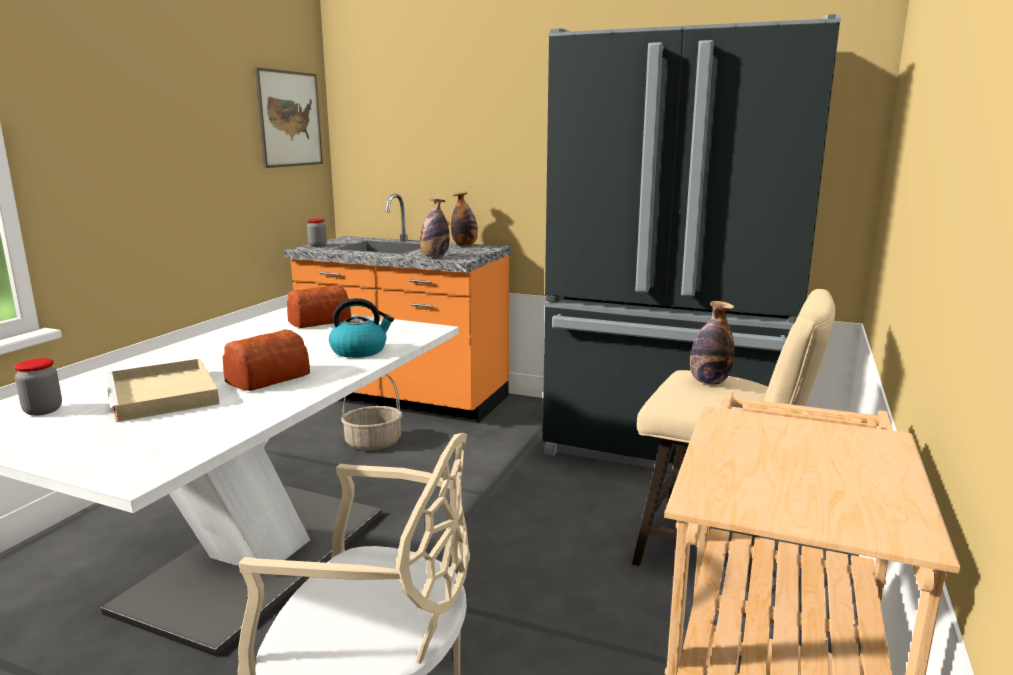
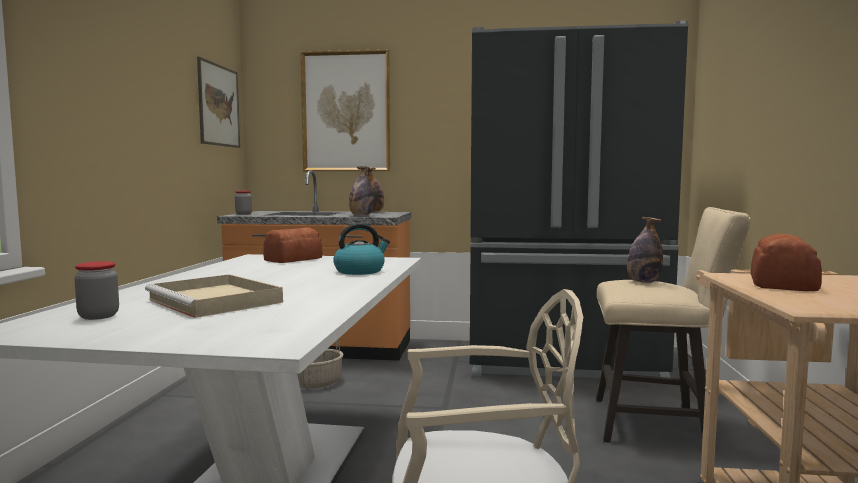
camera: 15 degrees left, 10 degrees down
bread [223,329,310,391] -> bread moved to [750,234,822,291]
none -> picture [300,49,390,171]

